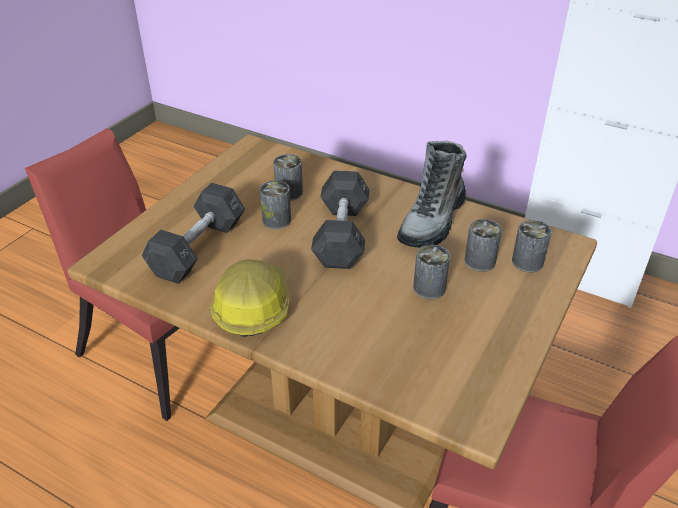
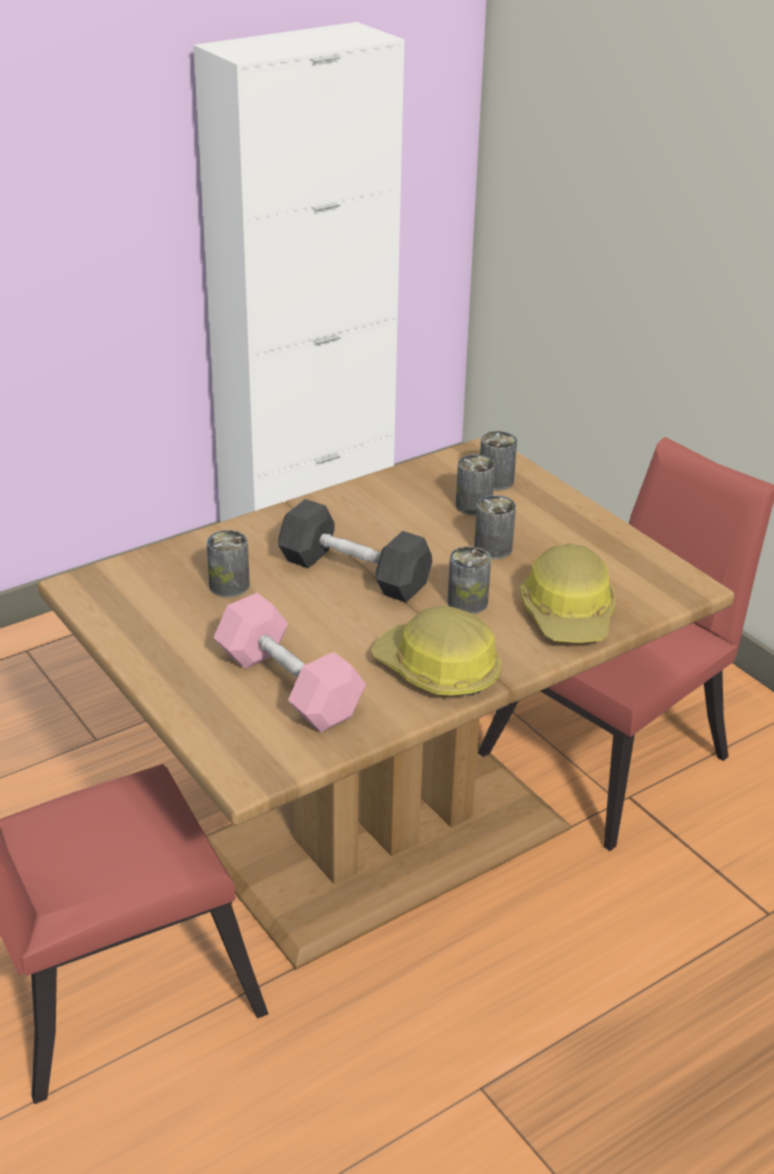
camera: 65 degrees left, 5 degrees down
grey dumbbell [141,183,245,284] -> pink dumbbell [213,593,366,732]
can [260,180,291,229] -> can moved to [448,546,491,614]
boot [397,141,467,248] -> none
none -> hard hat [520,543,615,643]

